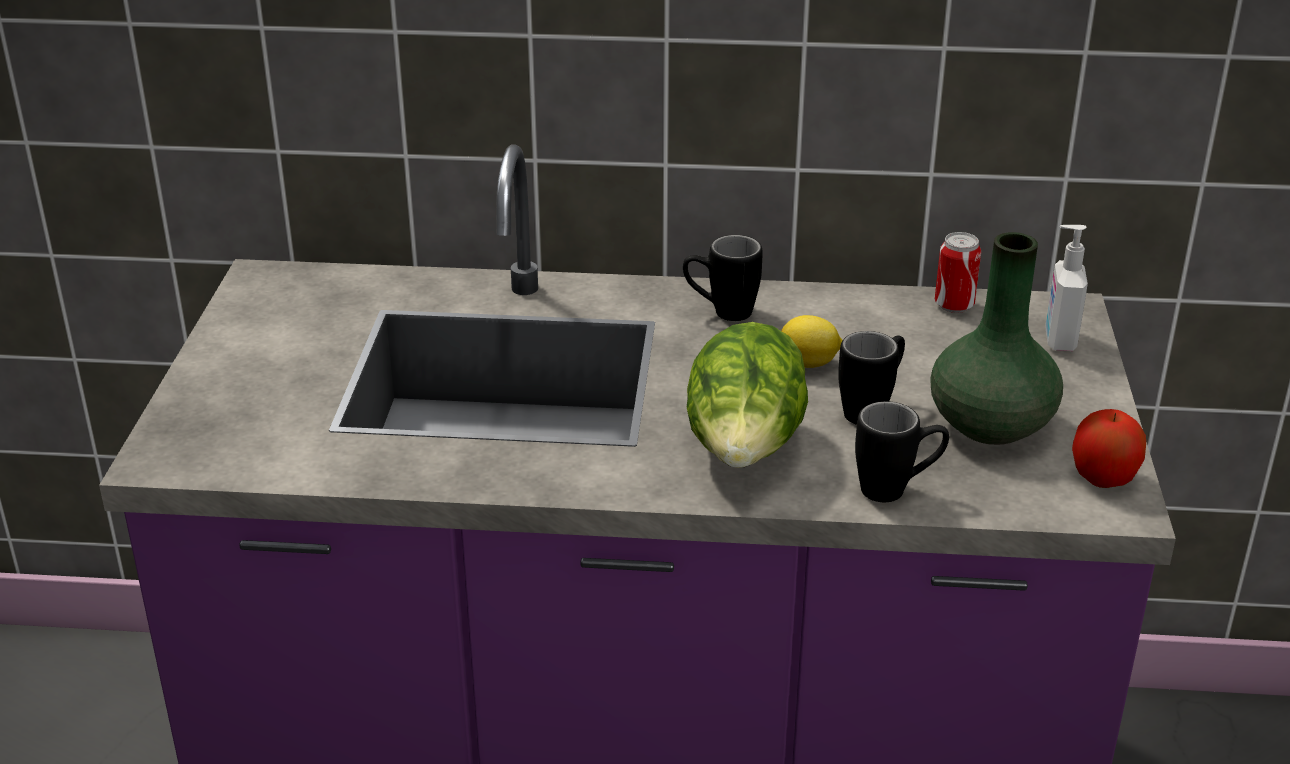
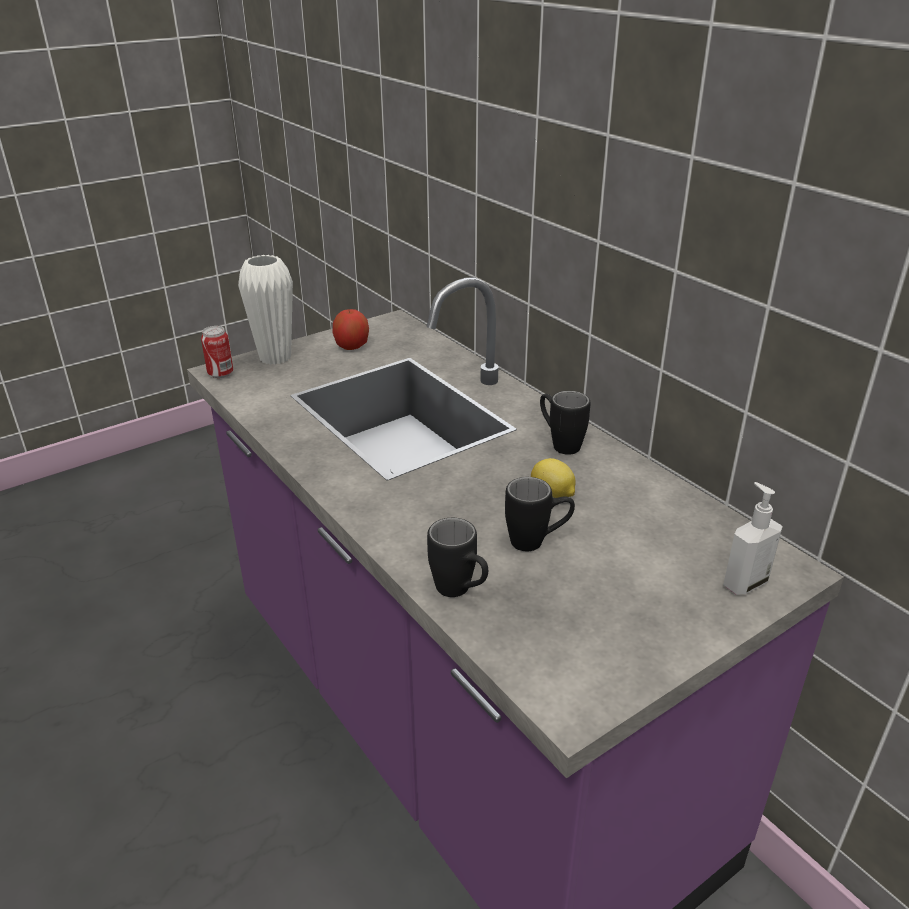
camera: 50 degrees right, 0 degrees up
lettuce [687,322,808,468] -> none
green vase [930,232,1063,445] -> none
can [935,232,981,313] -> can moved to [201,326,233,378]
apple [1072,409,1146,488] -> apple moved to [333,309,369,350]
none -> white vase [238,255,293,365]

